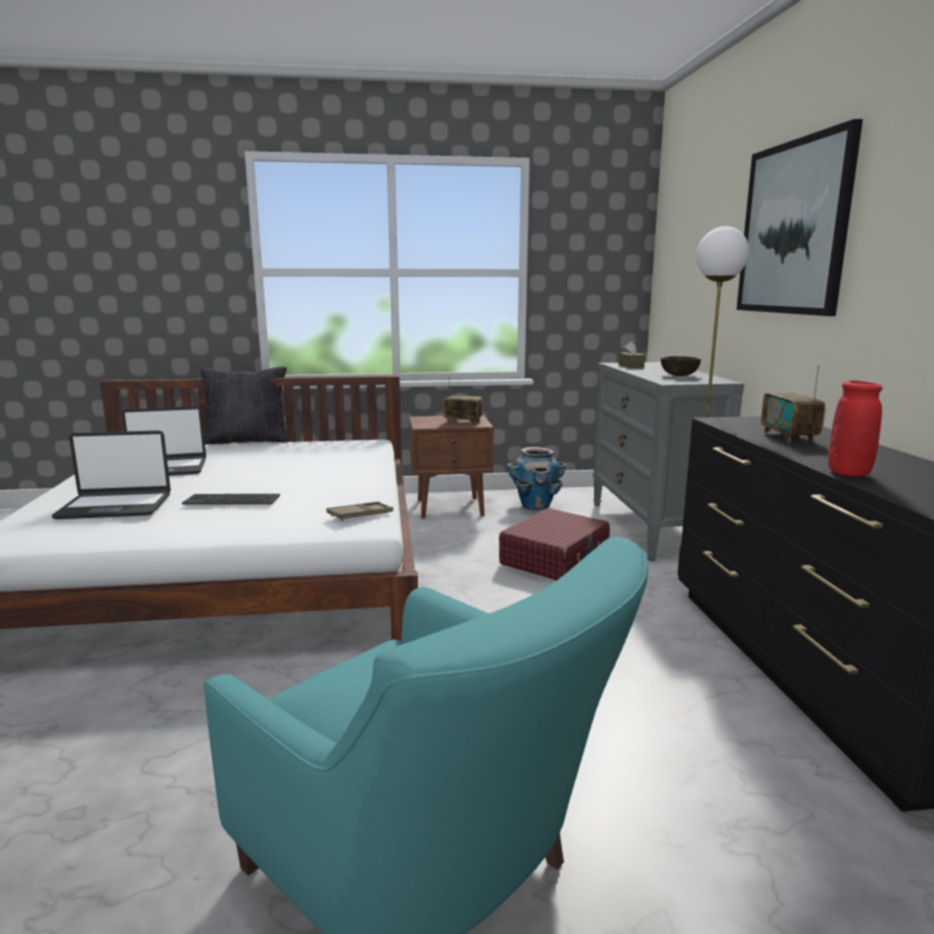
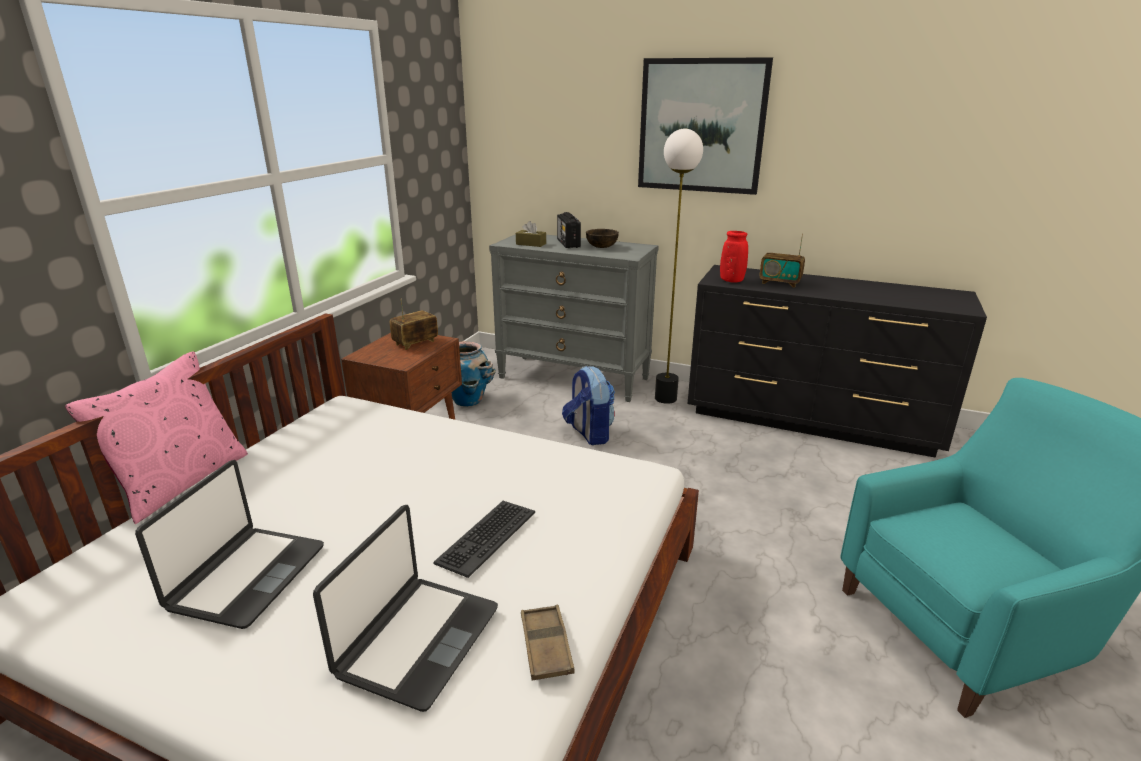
camera: 60 degrees left, 10 degrees up
black pillow [201,367,289,445] -> pink pillow [65,351,248,524]
brown tray [326,501,393,521] -> brown tray moved to [521,605,575,680]
red suitcase [499,508,610,581] -> backpack [562,366,615,445]
red vase [828,381,883,477] -> red vase moved to [720,231,748,283]
none -> radio [557,212,581,248]

